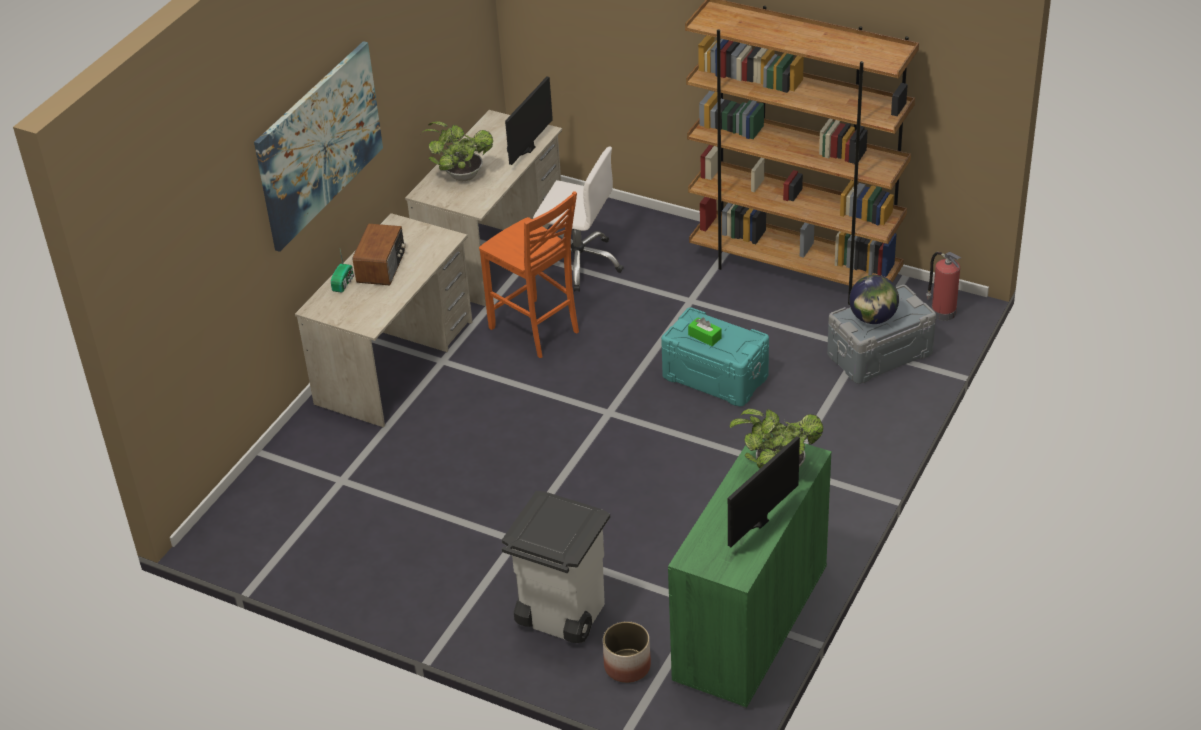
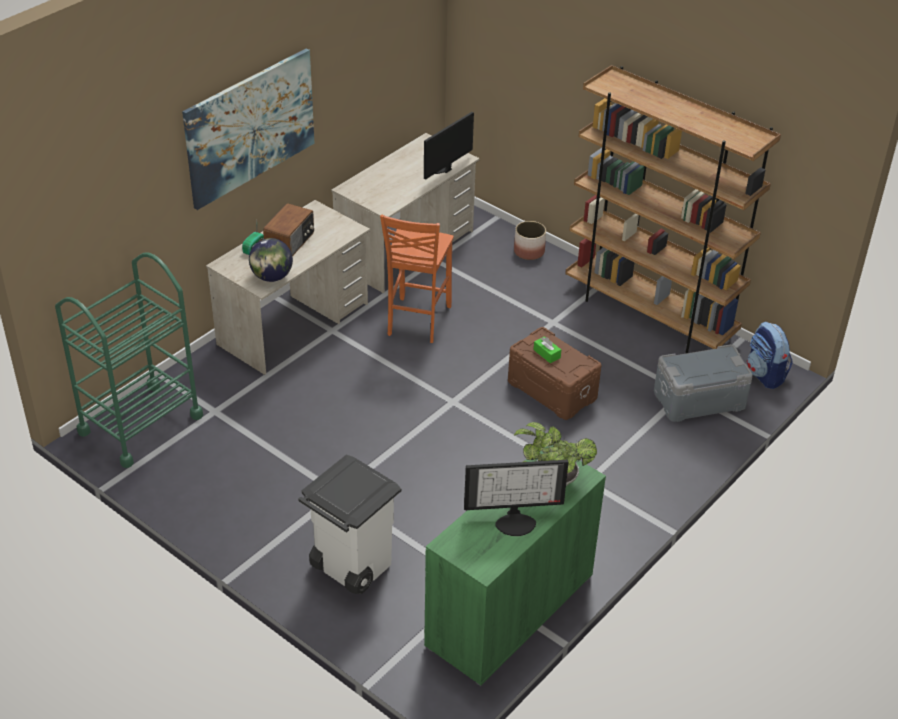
camera: 10 degrees right, 0 degrees up
potted plant [421,121,493,181] -> none
orange chair [479,191,579,358] -> orange chair turned 45 degrees clockwise [380,214,454,343]
white office chair [533,147,624,292] -> none
planter [603,621,651,683] -> planter moved to [514,221,546,260]
turquoise storage box [661,307,769,406] -> brown storage box [508,327,601,420]
monitor [728,436,800,547] -> monitor turned 150 degrees counterclockwise [464,460,569,536]
globe [849,275,899,324] -> globe moved to [249,238,293,282]
fire extinguisher [926,252,962,321] -> backpack [747,321,793,389]
none -> green cart [55,253,203,468]

